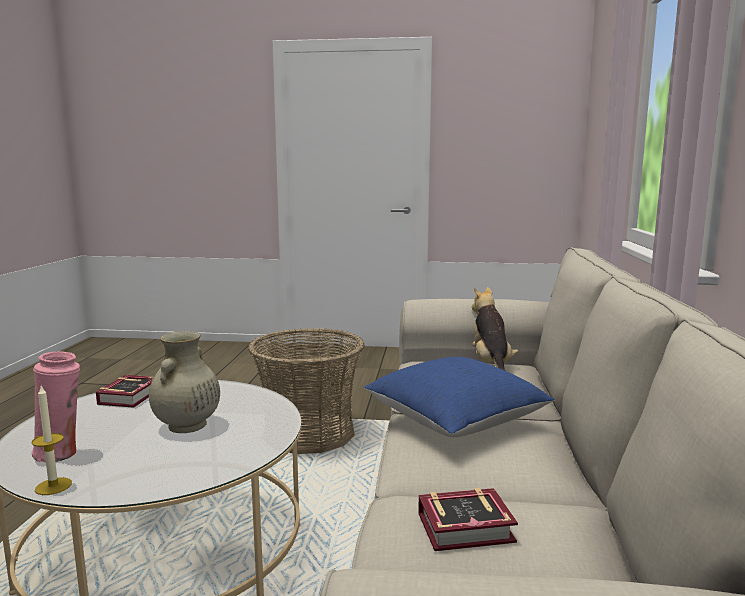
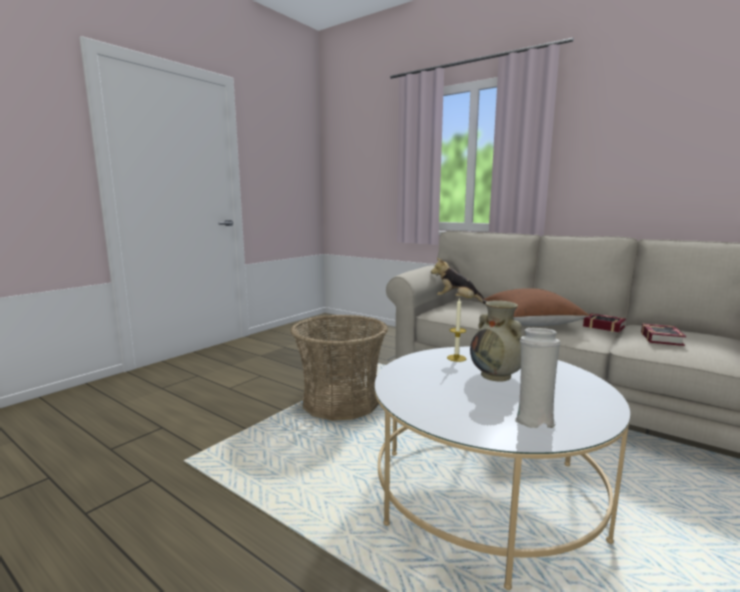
camera: 60 degrees left, 0 degrees up
pink vase [32,351,80,463] -> white vase [515,328,560,428]
candle [32,386,72,495] -> candle moved to [447,299,466,362]
book [96,375,154,408] -> book moved to [583,313,626,332]
blue pillow [364,357,555,437] -> brown pillow [483,288,590,326]

